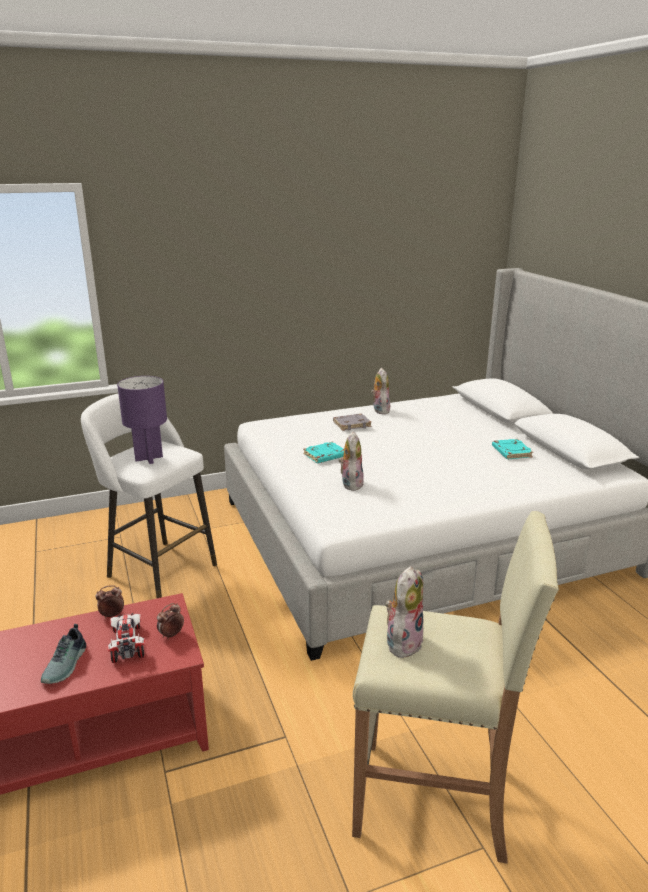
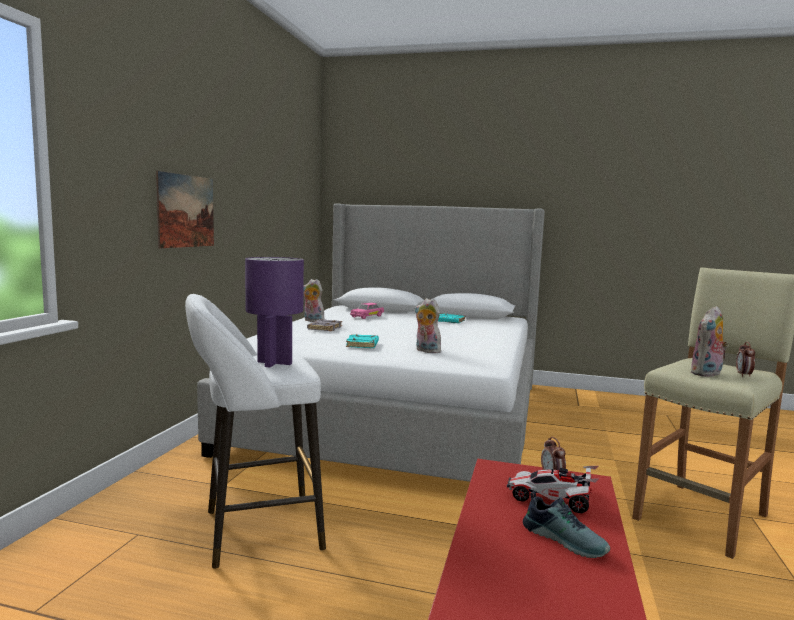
camera: 55 degrees left, 15 degrees down
alarm clock [95,585,124,618] -> alarm clock moved to [736,342,755,377]
plush toy [385,566,424,658] -> plush toy turned 105 degrees counterclockwise [690,306,729,377]
none -> picture [156,171,214,249]
none -> pink toy car [350,303,384,319]

